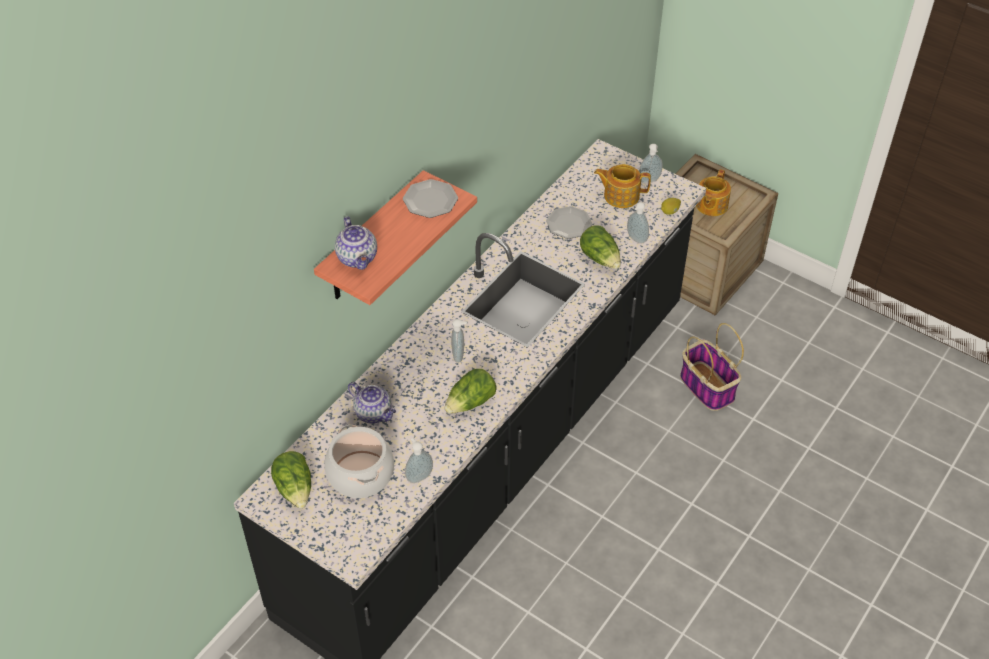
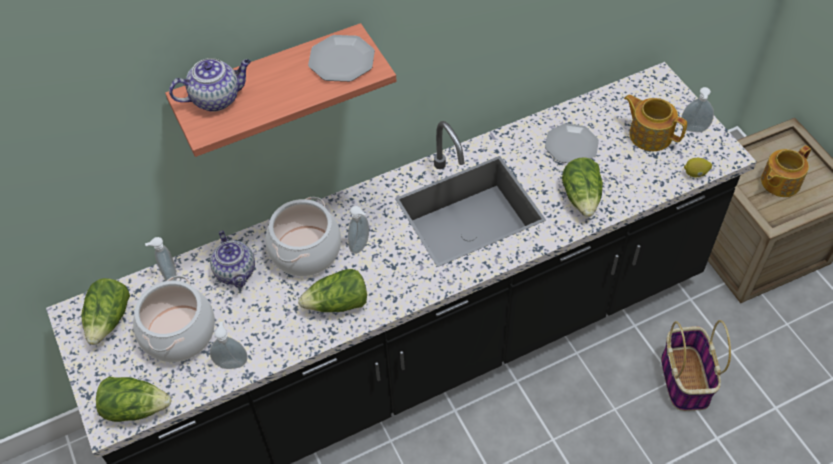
camera: 30 degrees right, 5 degrees up
teapot [335,216,377,270] -> teapot turned 120 degrees counterclockwise [169,58,251,112]
soap dispenser [627,202,649,244] -> soap dispenser moved to [145,237,177,281]
none -> lettuce [96,377,171,422]
none -> cooking pot [265,197,341,276]

